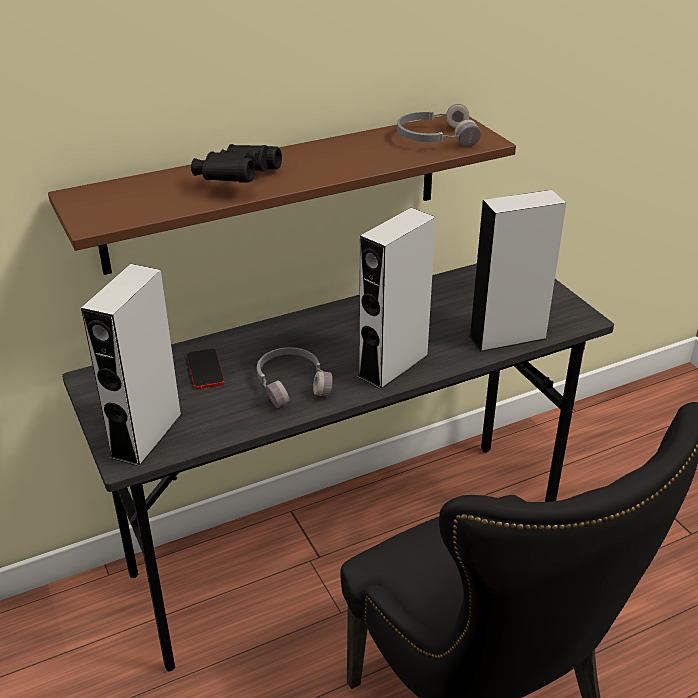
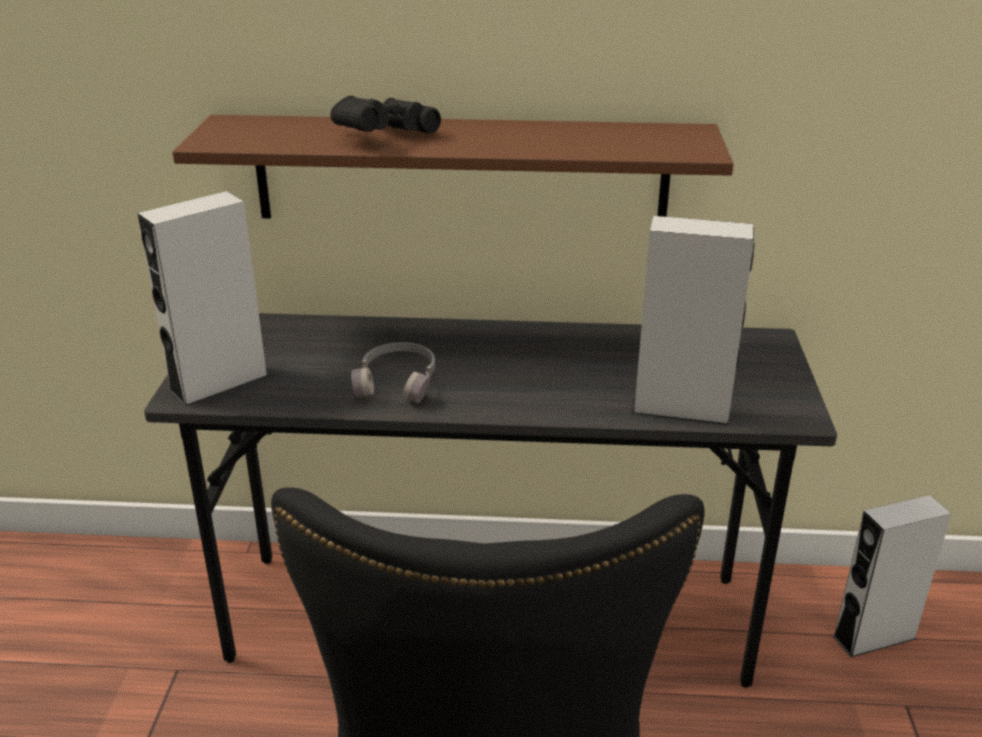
camera: 30 degrees right, 5 degrees down
phone [187,349,224,389] -> none
grey speaker [358,208,436,390] -> grey speaker moved to [832,495,952,657]
grey headphones [397,104,481,147] -> none

